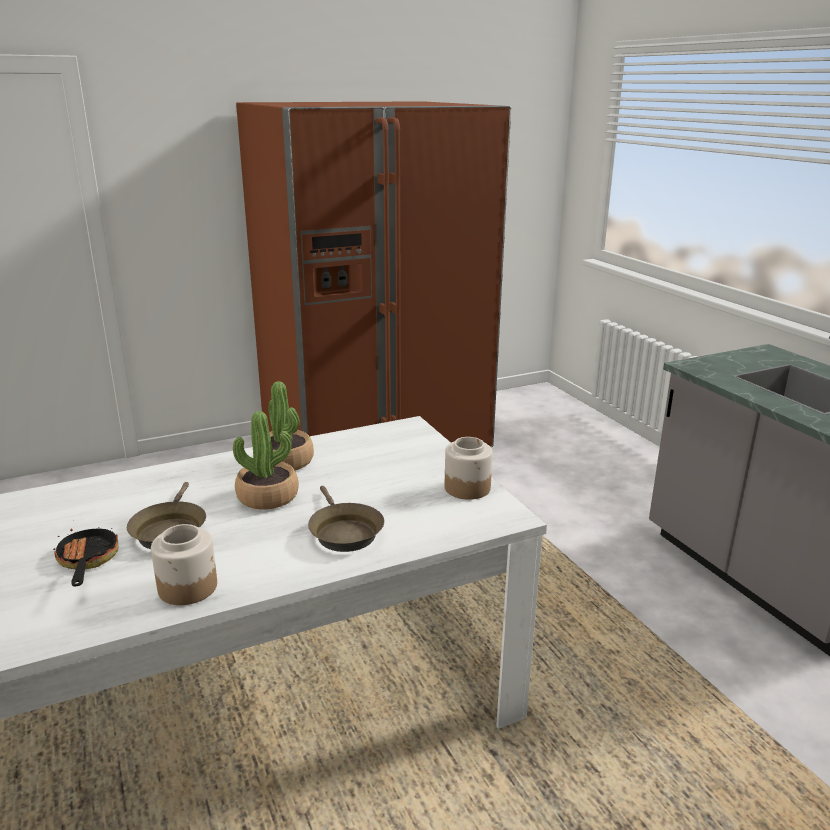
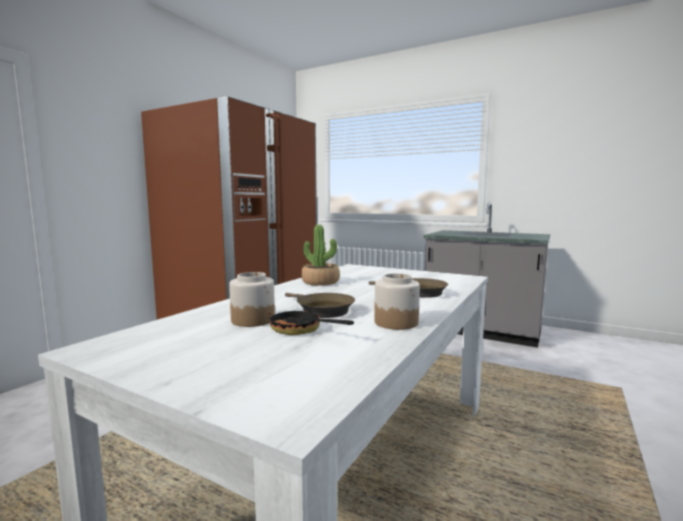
camera: 35 degrees left, 15 degrees down
potted plant [233,411,299,510] -> none
jar [445,437,493,500] -> jar moved to [229,272,275,327]

